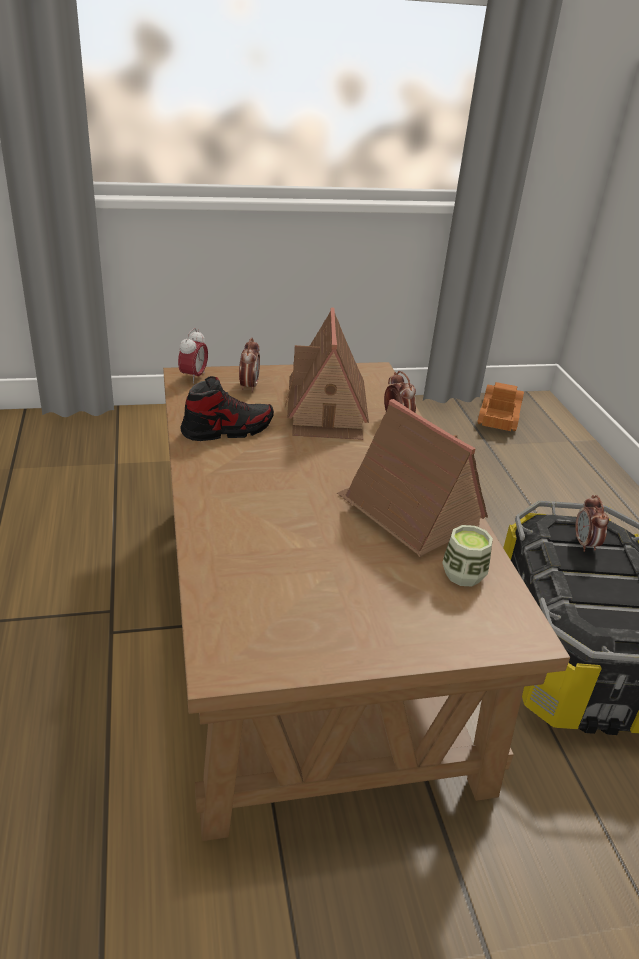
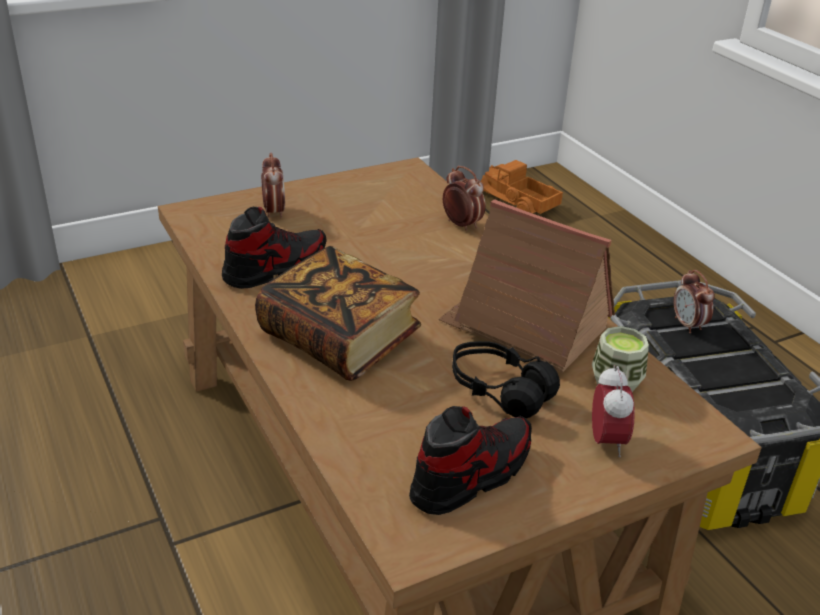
camera: 15 degrees left, 0 degrees up
alarm clock [178,328,208,384] -> alarm clock moved to [592,365,635,458]
toy house [285,307,369,440] -> none
toy truck [477,382,524,431] -> toy truck turned 45 degrees counterclockwise [481,160,563,214]
none -> book [255,246,421,381]
none -> shoe [409,406,532,515]
none -> black headphones [452,341,560,418]

